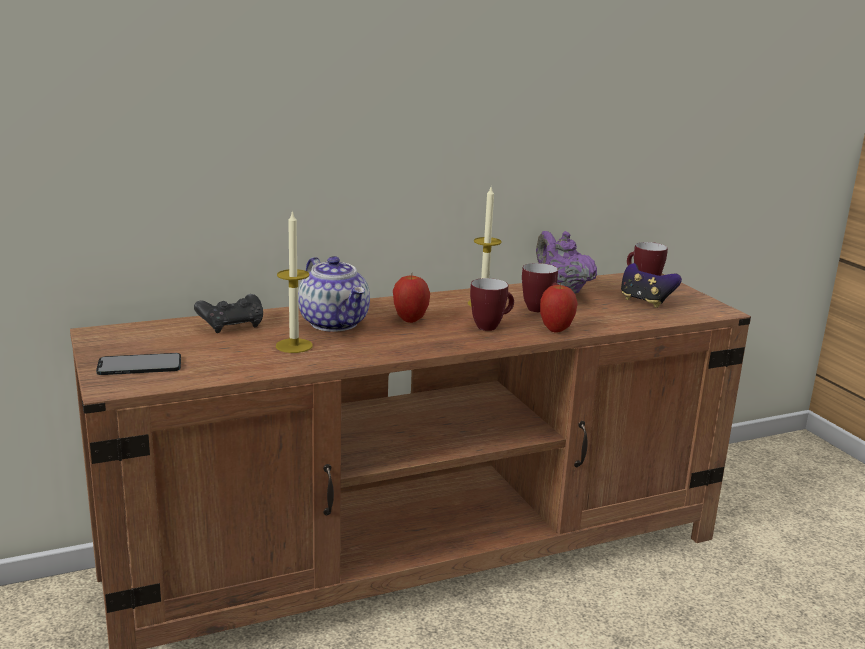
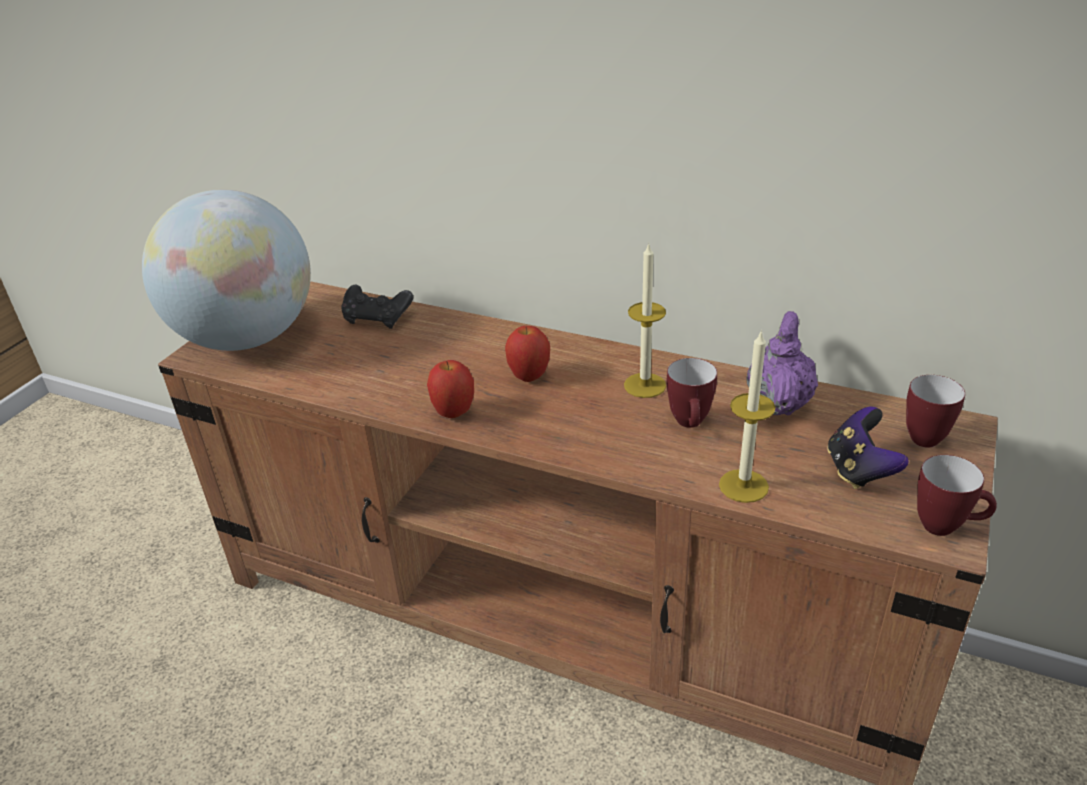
camera: 50 degrees right, 15 degrees up
phone [96,353,181,375] -> globe [142,190,311,351]
candle [276,210,313,353] -> candle moved to [719,330,776,503]
teapot [298,256,370,332] -> none
mug [470,278,514,331] -> mug moved to [917,455,997,536]
apple [540,282,578,332] -> apple moved to [427,360,474,418]

